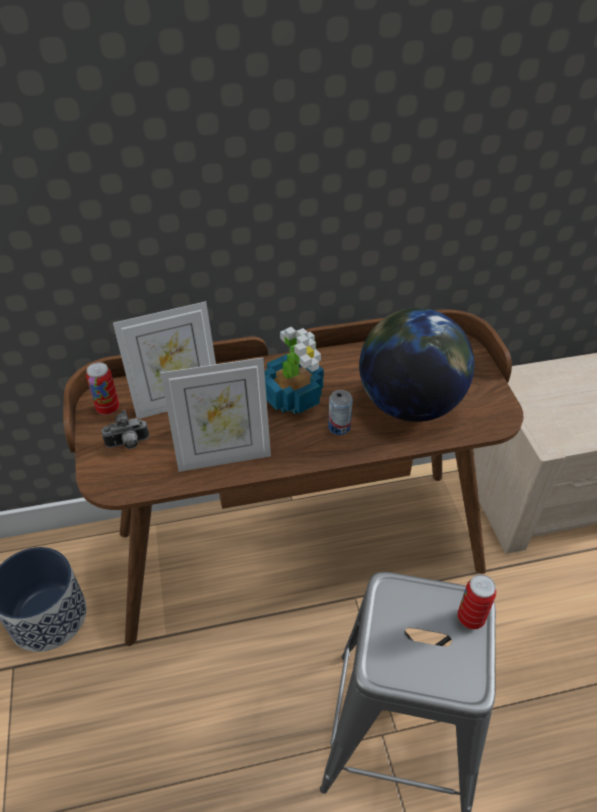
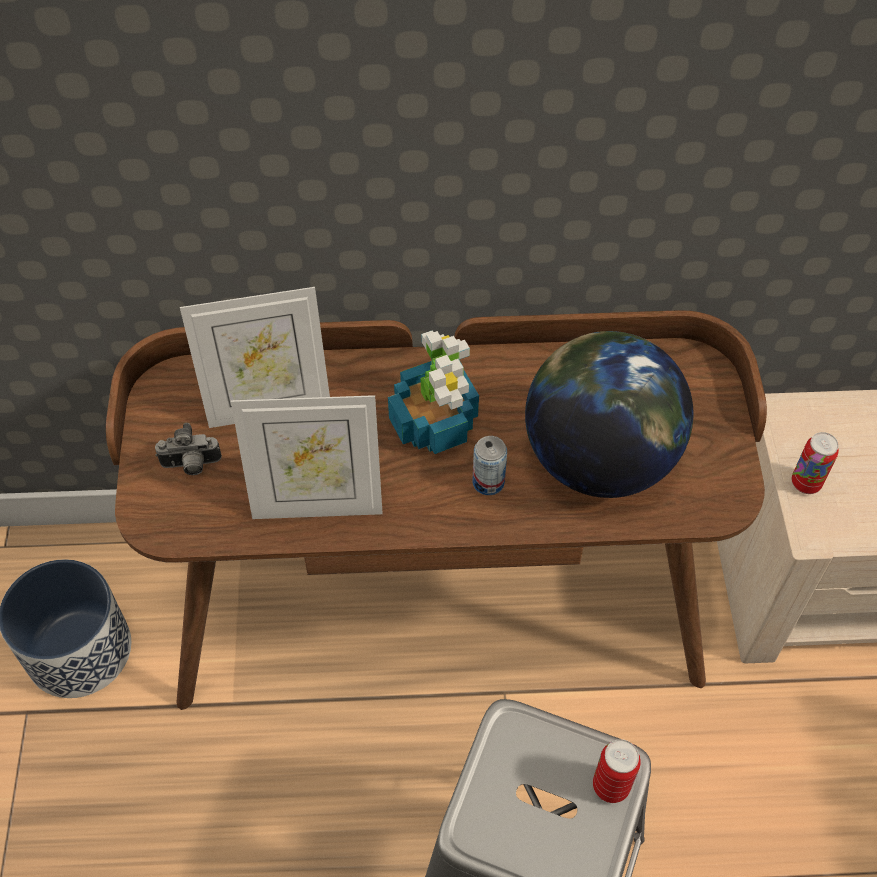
camera: 10 degrees right, 10 degrees up
can [86,362,119,415] -> can moved to [792,432,839,494]

